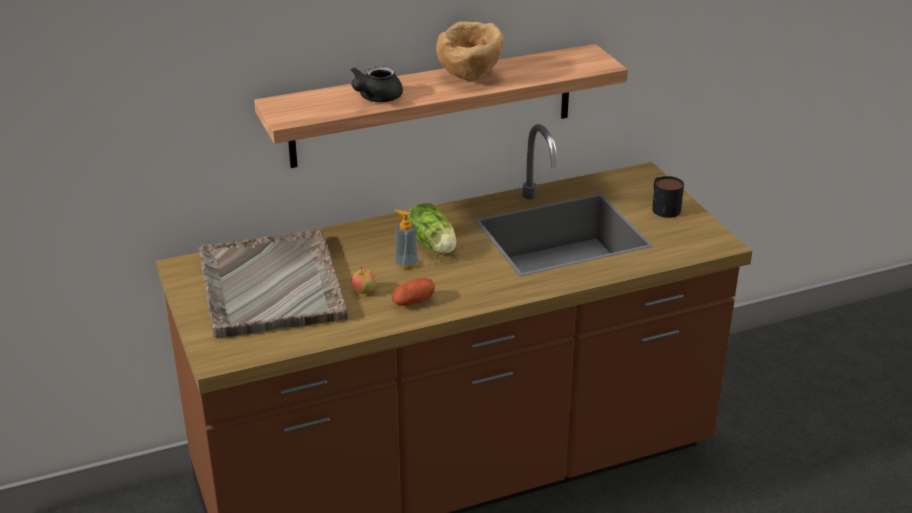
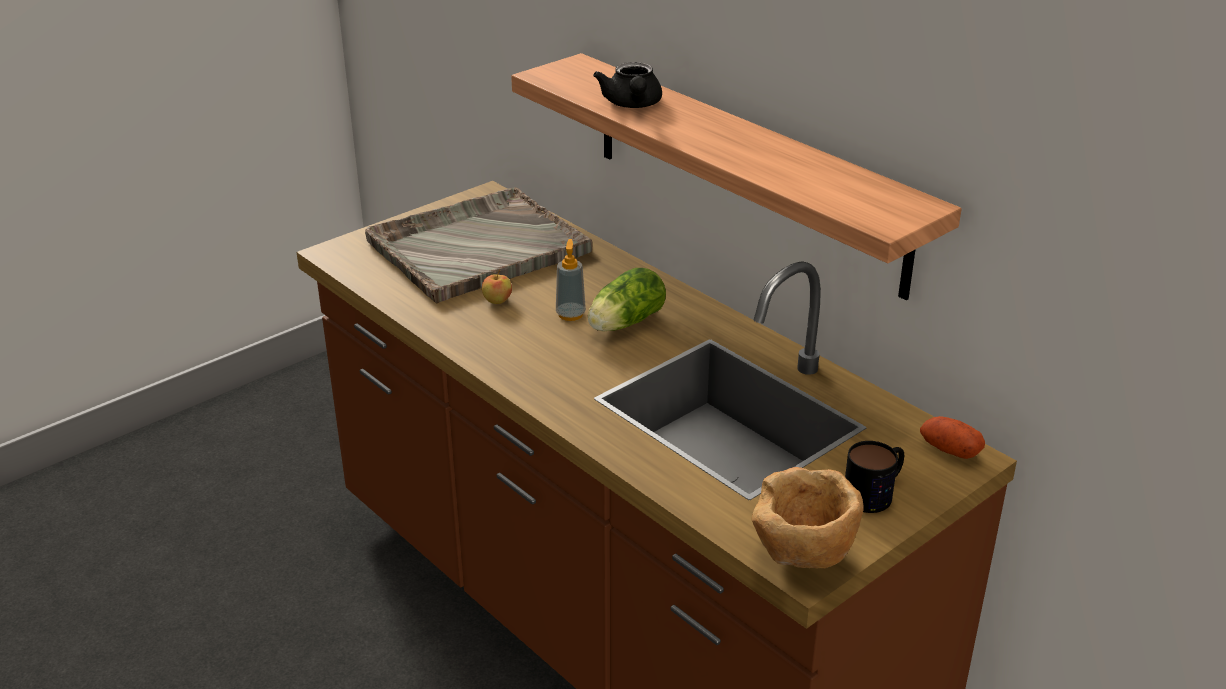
camera: 70 degrees right, 0 degrees up
black teapot [351,66,403,102] -> black teapot turned 105 degrees counterclockwise [593,62,662,108]
potato [392,278,435,306] -> potato moved to [920,416,985,459]
brown bowl [436,21,504,81] -> brown bowl moved to [752,467,864,568]

